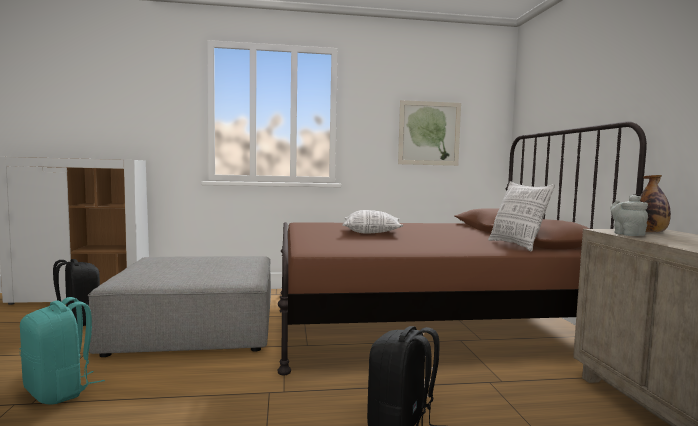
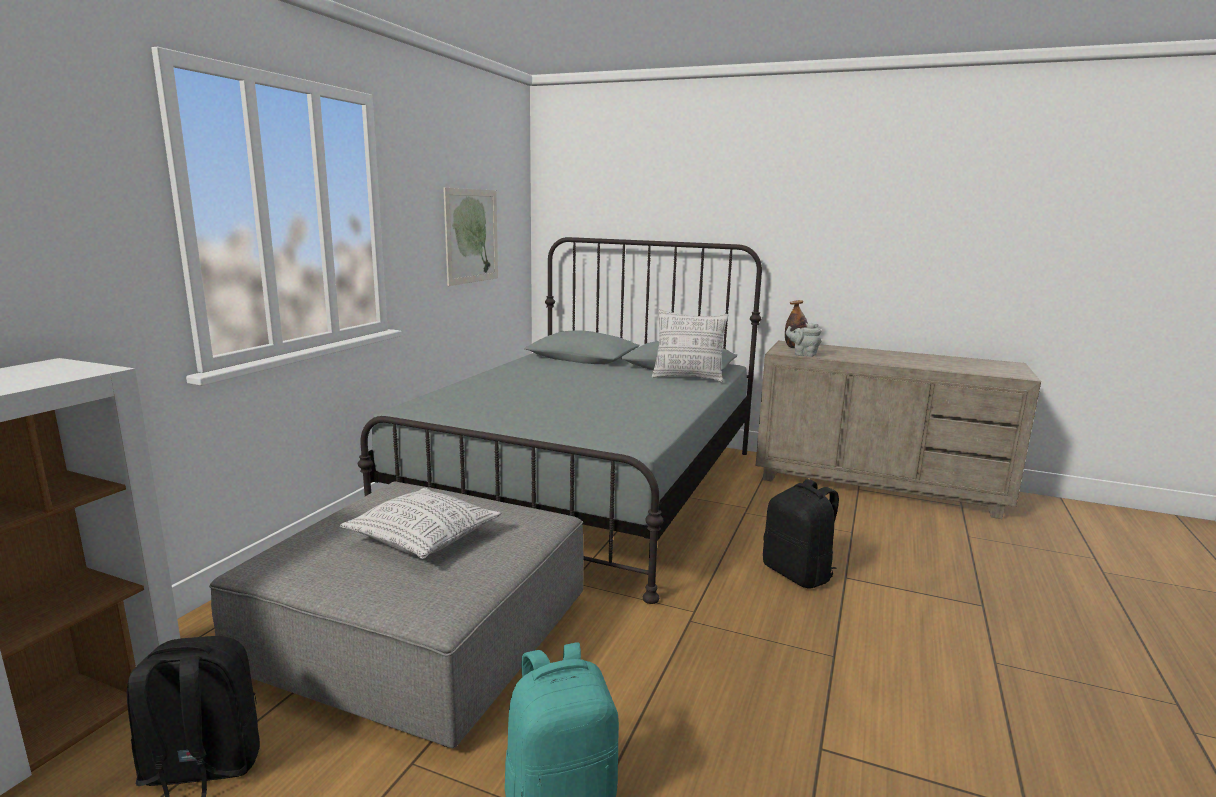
camera: 60 degrees left, 10 degrees up
brown bed [278,121,647,375] -> grey bed [358,237,762,604]
pillow [342,210,403,234] -> pillow moved to [340,488,501,559]

